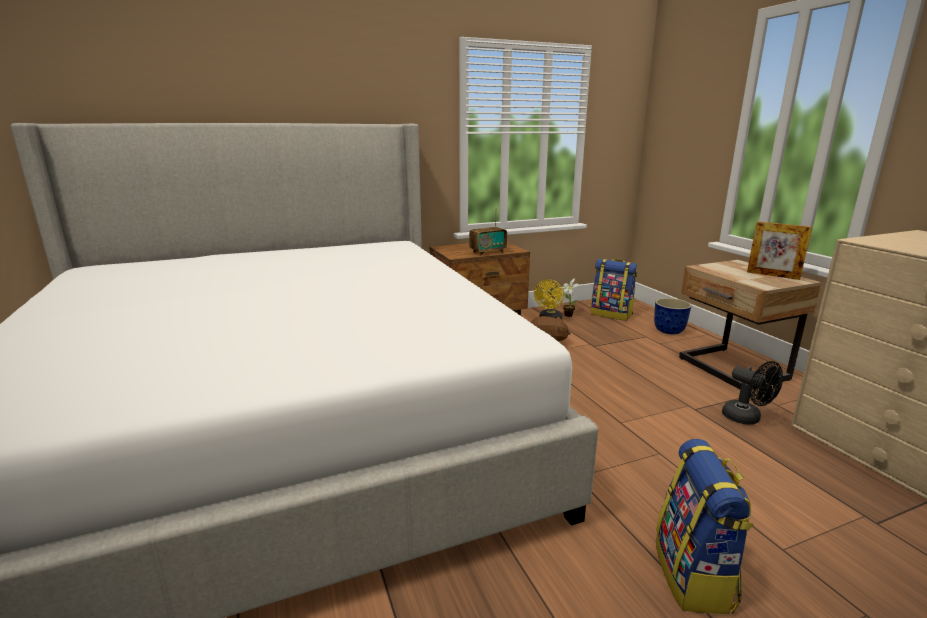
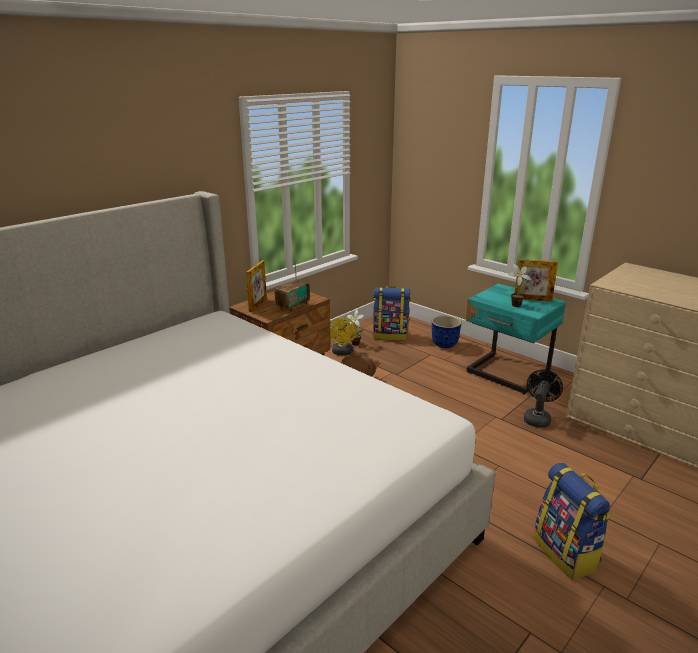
camera: 25 degrees left, 5 degrees up
beige nightstand [679,260,821,390] -> turquoise nightstand [466,284,566,395]
black fan [722,361,783,425] -> black fan turned 90 degrees counterclockwise [524,370,563,428]
none -> picture frame [246,260,267,312]
none -> potted plant [508,264,531,307]

